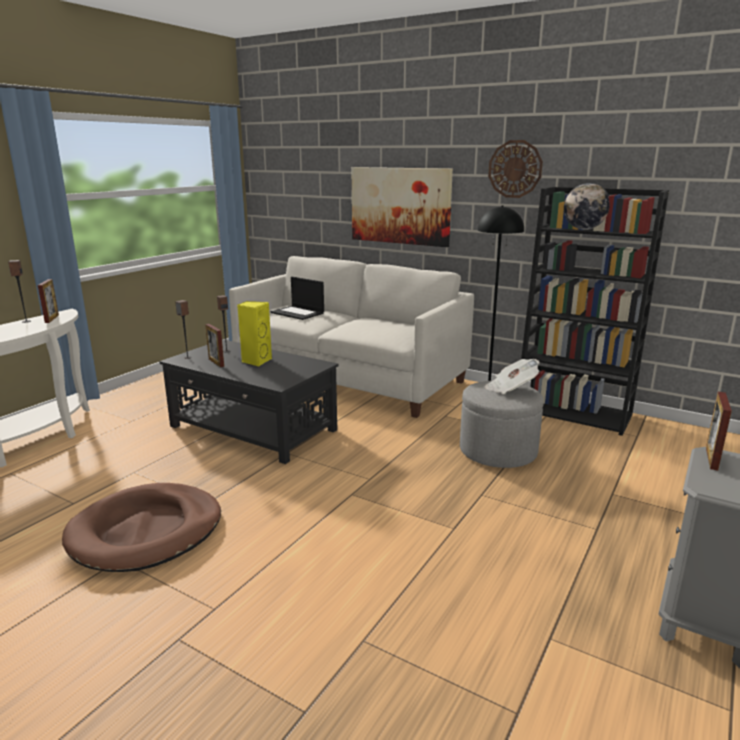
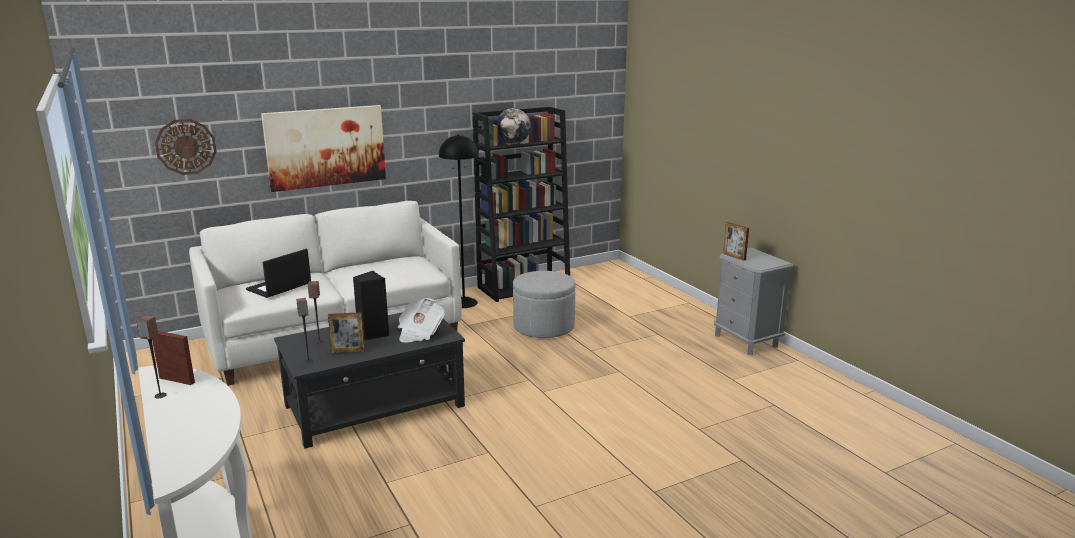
camera: 60 degrees left, 0 degrees up
brown dog bed [62,483,221,572] -> none
yellow speaker [237,301,272,366] -> black speaker [353,271,389,341]
laptop [271,277,324,320] -> laptop turned 150 degrees clockwise [246,249,311,298]
newspaper [485,359,540,394] -> newspaper moved to [398,298,445,343]
wall clock [488,140,543,198] -> wall clock moved to [155,119,217,175]

